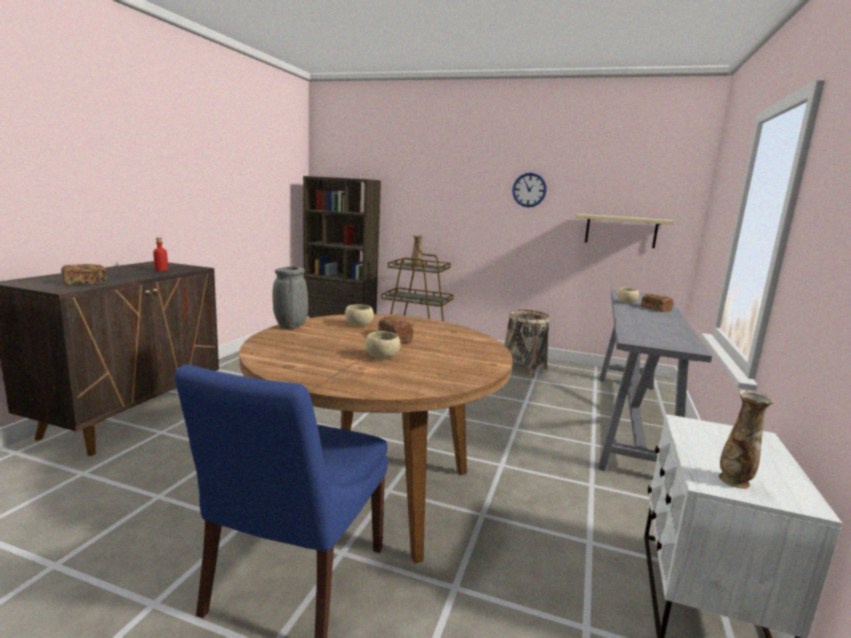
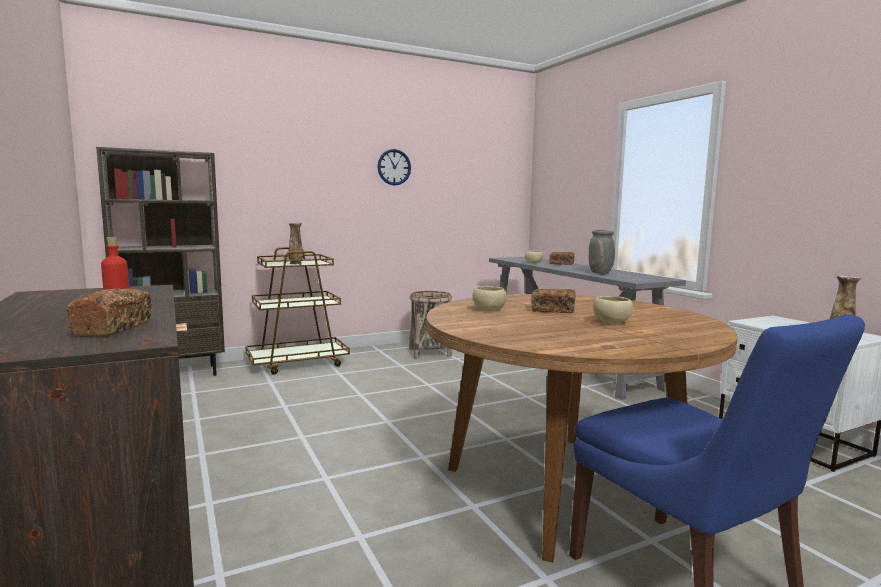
camera: 45 degrees left, 5 degrees down
grey vase [272,266,308,329] -> grey vase moved to [589,230,615,274]
beige shelf [576,214,675,248] -> none

